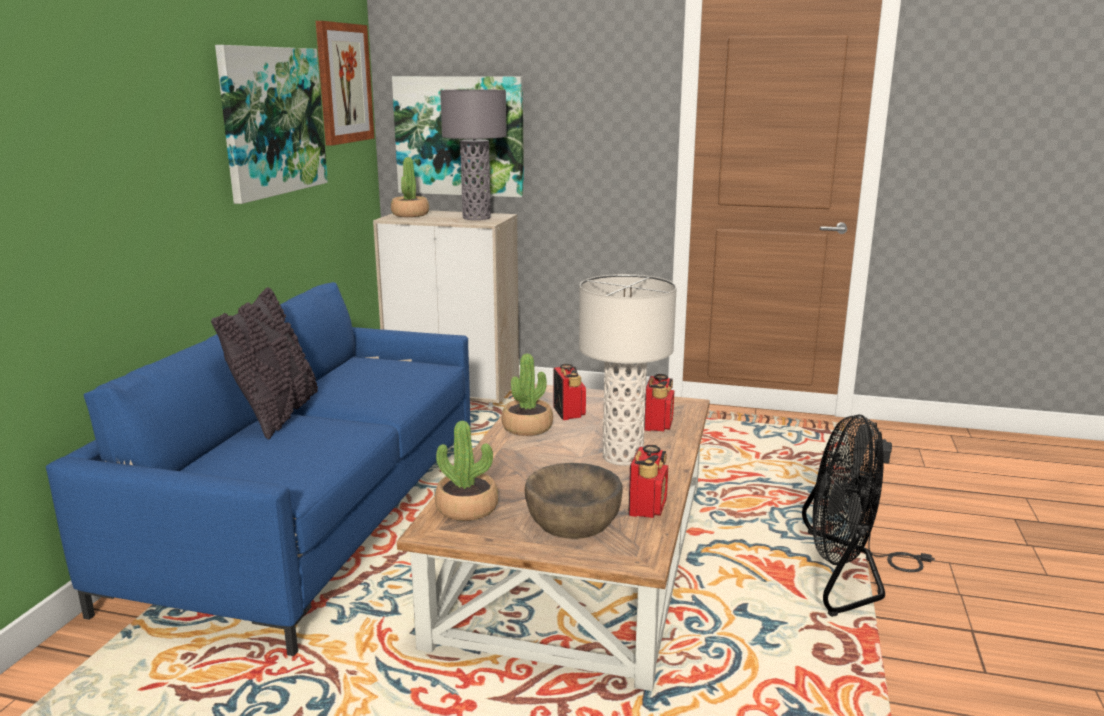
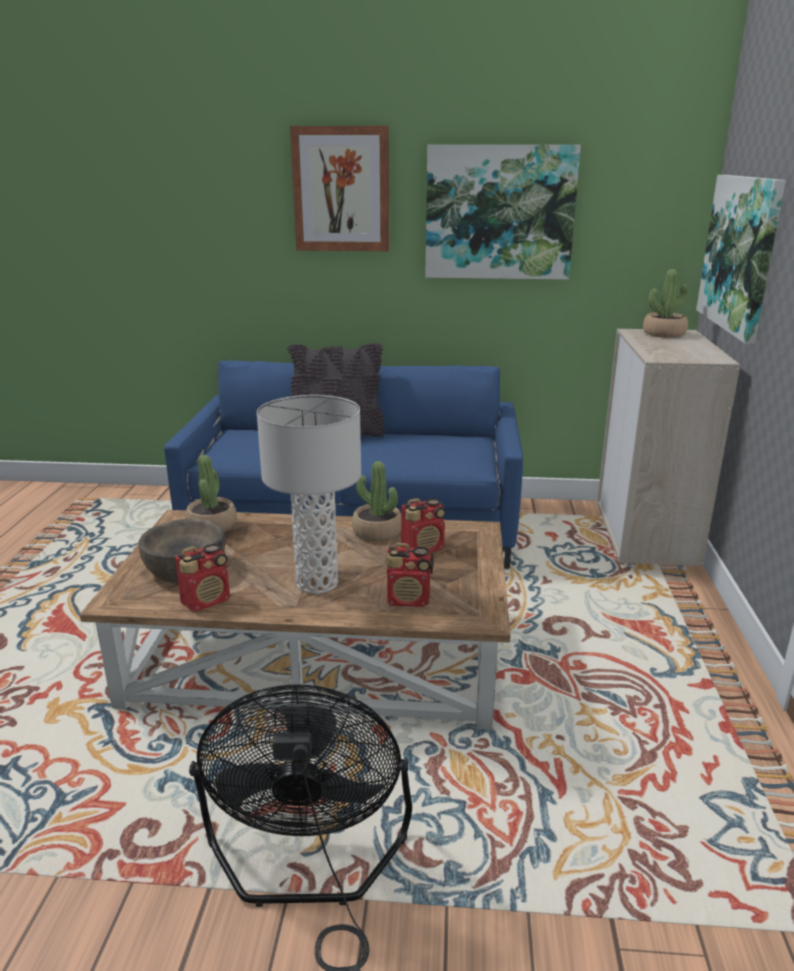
camera: 80 degrees right, 5 degrees up
picture [316,21,375,146] -> picture moved to [290,126,389,251]
grey table lamp [440,89,507,220] -> none
radio [628,445,668,518] -> radio turned 45 degrees counterclockwise [175,544,230,611]

